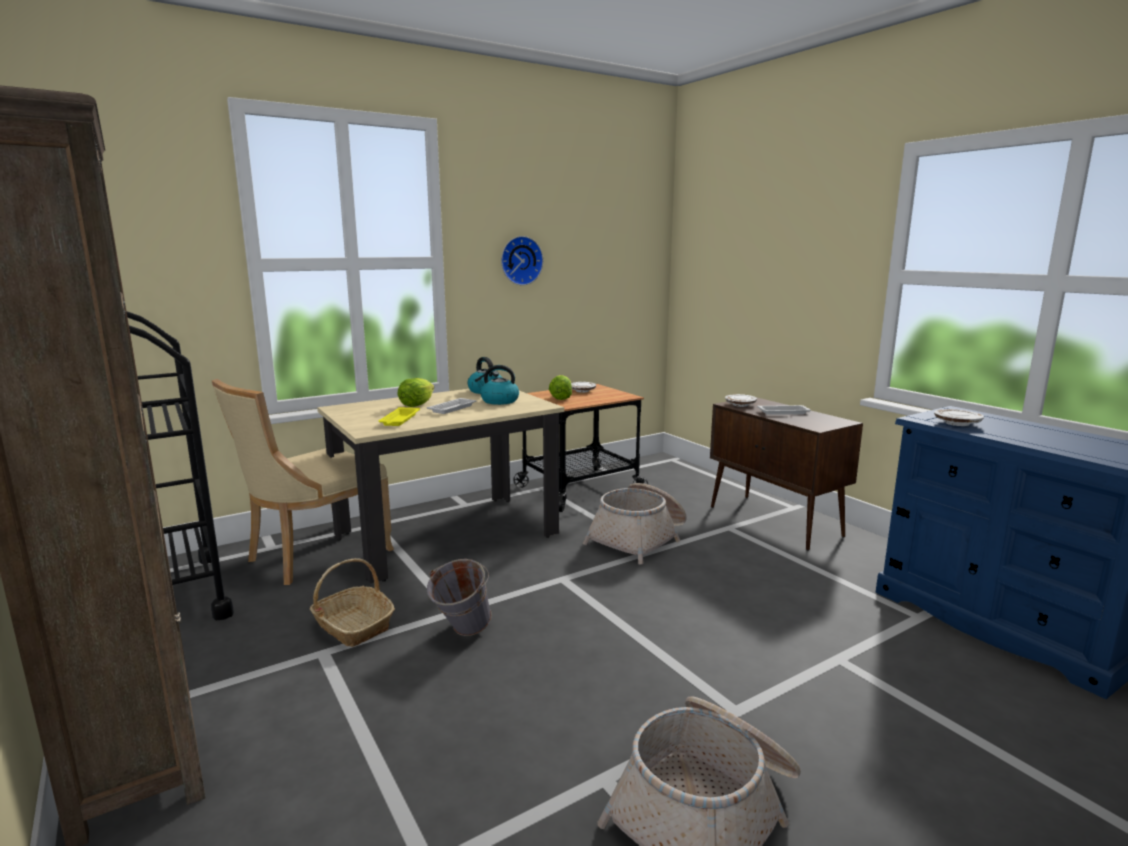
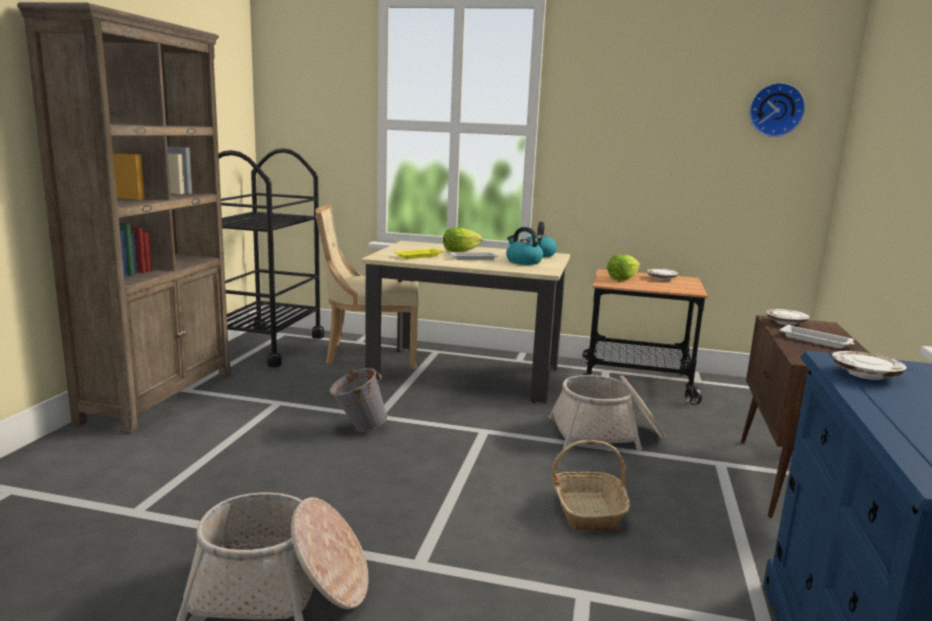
camera: 45 degrees right, 0 degrees up
basket [310,558,395,647] -> basket moved to [552,440,630,531]
wall clock [501,236,543,286] -> wall clock moved to [749,83,805,137]

